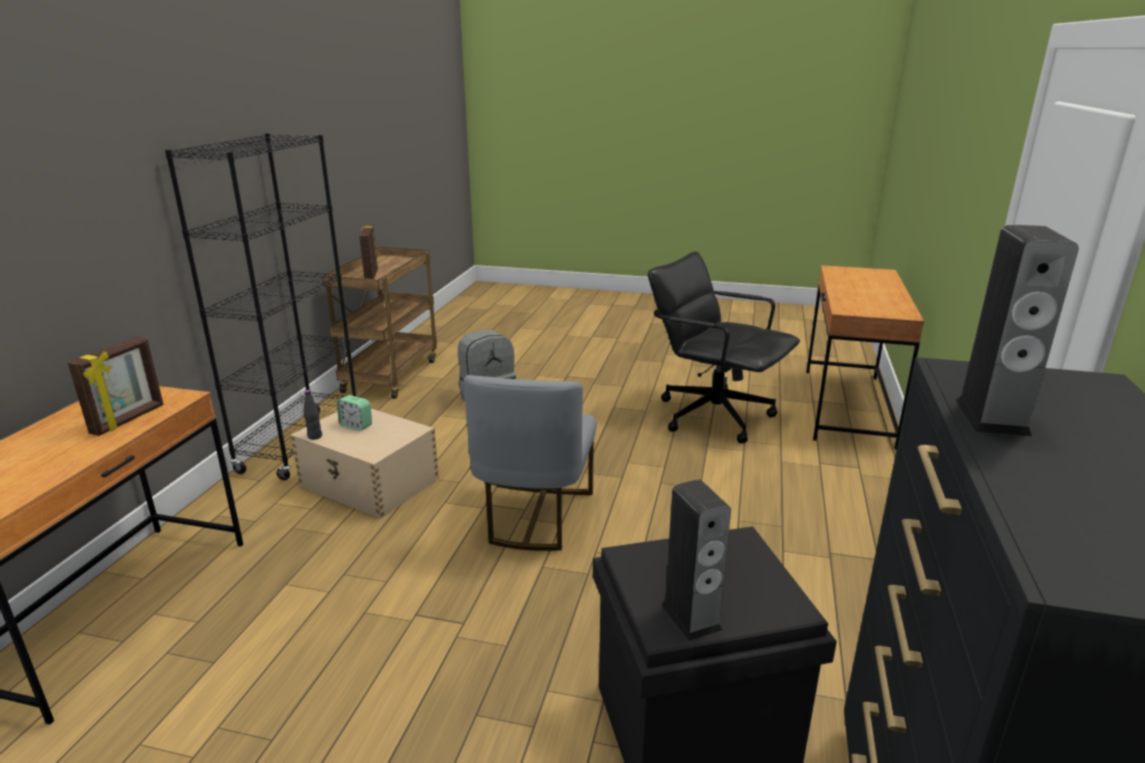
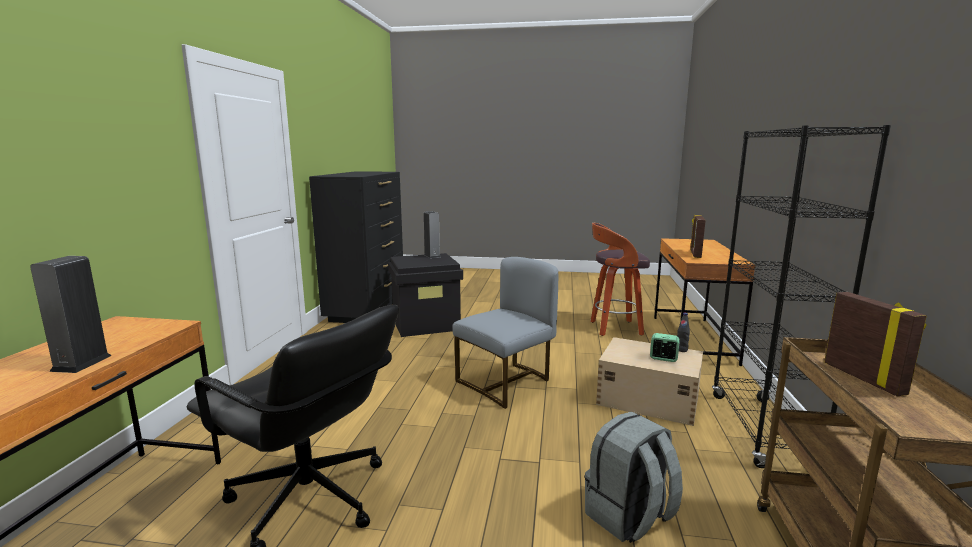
camera: 175 degrees right, 10 degrees down
grey chair [464,375,597,551] -> grey chair turned 45 degrees clockwise [452,257,558,409]
speaker [956,225,1079,437] -> speaker moved to [30,256,112,373]
none -> stool [590,223,650,336]

